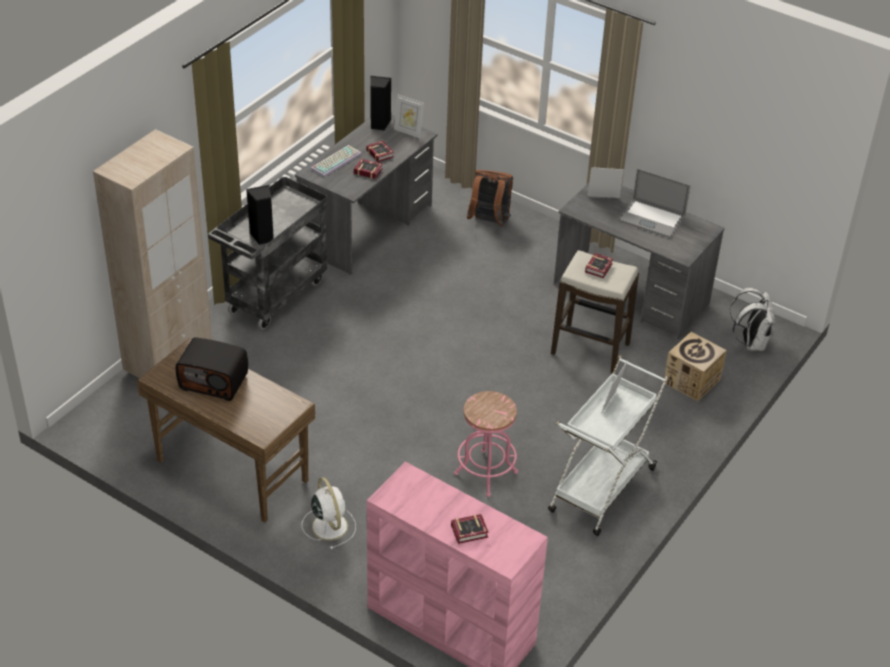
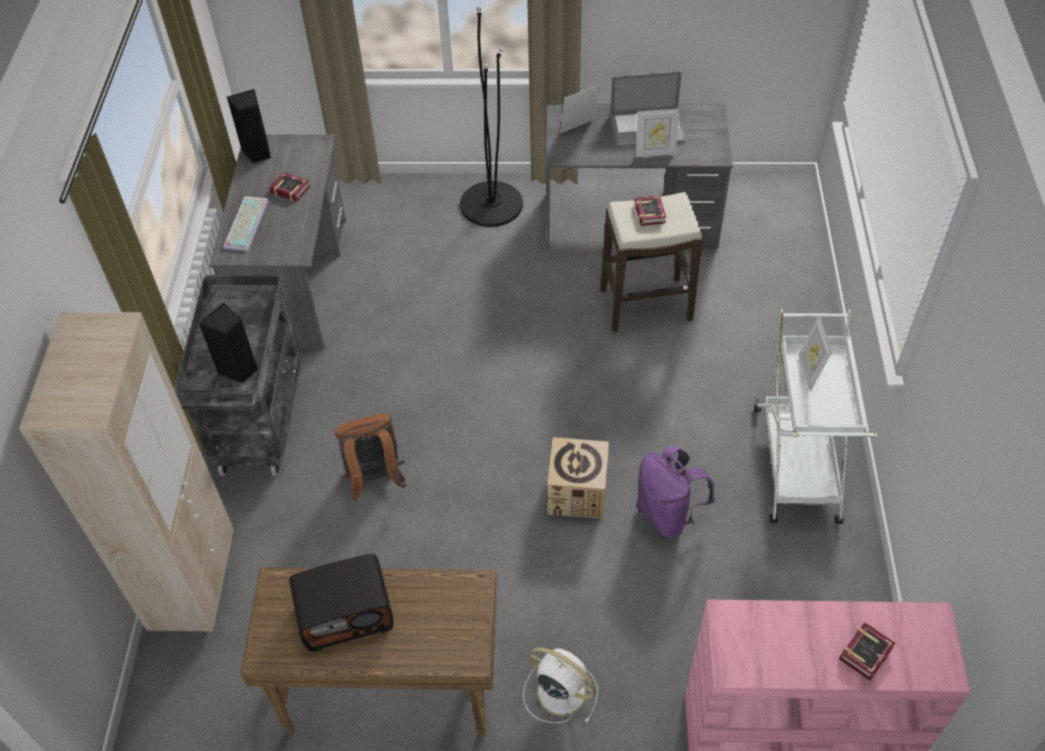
camera: 30 degrees left, 10 degrees up
book [354,159,383,179] -> none
picture frame [394,94,424,139] -> picture frame moved to [636,109,679,157]
pink stool [454,391,518,497] -> purple backpack [637,445,715,539]
brown backpack [467,170,513,226] -> brown backpack moved to [335,413,407,501]
cardboard box [663,332,726,401] -> cardboard box moved to [547,437,609,519]
white backpack [730,288,775,351] -> none
none -> black floor lamp [460,6,523,227]

